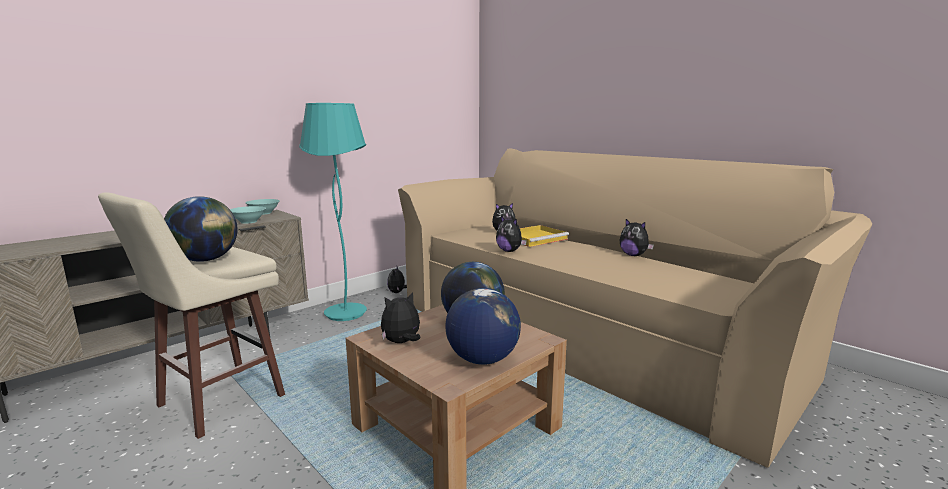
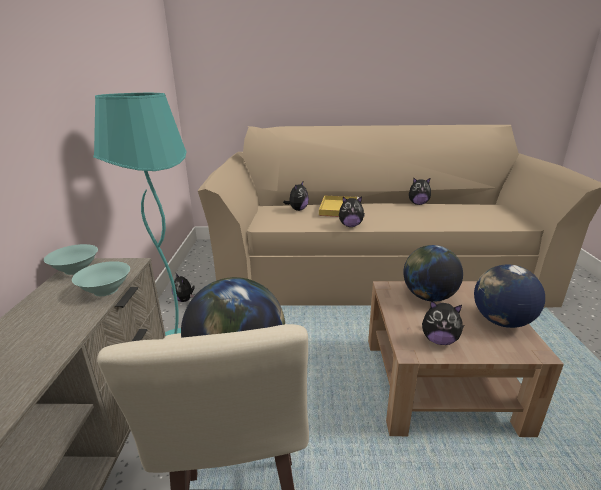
camera: 45 degrees left, 10 degrees up
plush toy [381,292,420,343] -> plush toy turned 90 degrees counterclockwise [422,300,464,345]

